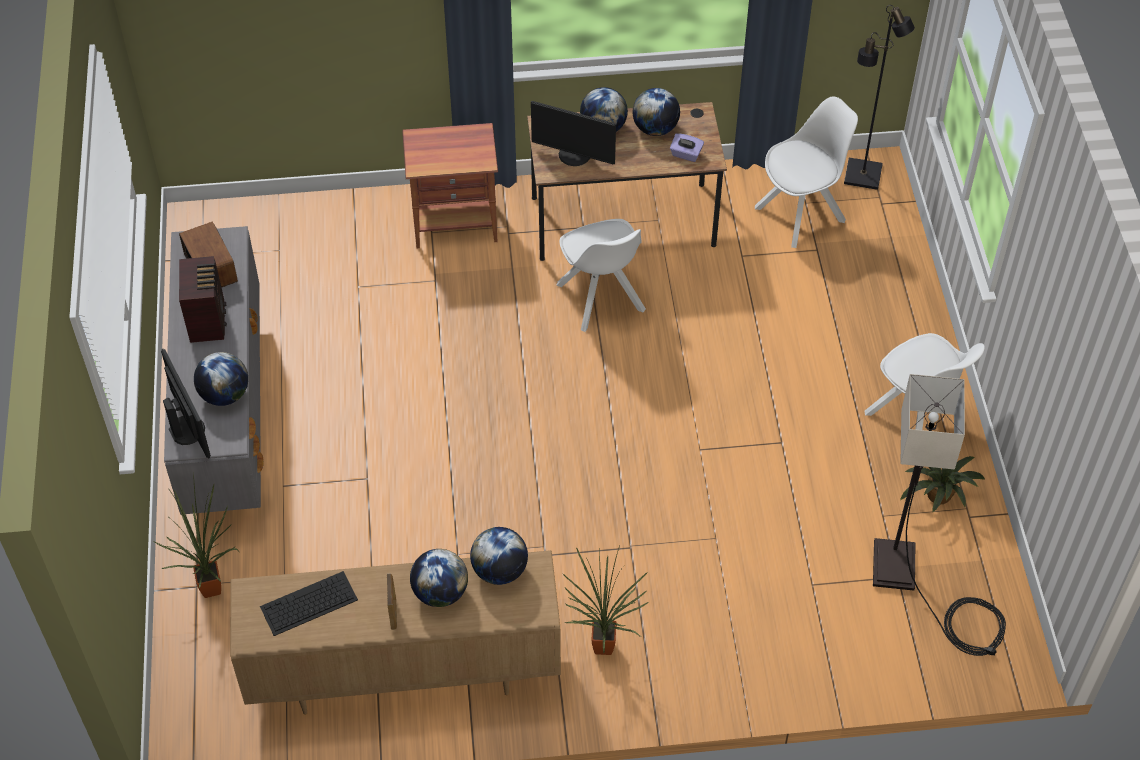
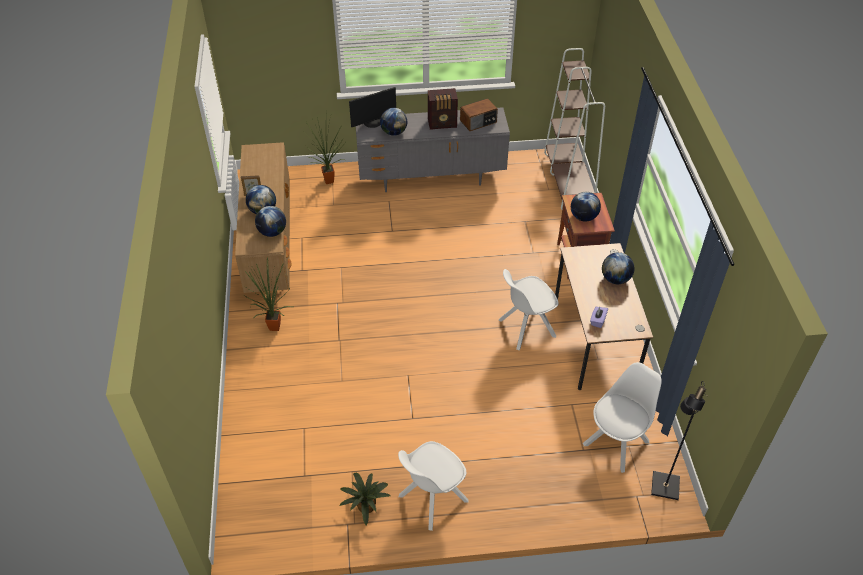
camera: 90 degrees right, 5 degrees down
keyboard [260,571,358,636] -> none
monitor [531,101,616,166] -> none
globe [633,88,680,136] -> globe moved to [571,192,601,221]
white chair [755,97,858,248] -> white chair turned 105 degrees counterclockwise [583,362,662,473]
floor lamp [873,374,1006,656] -> none
none -> brown clothes rack [544,48,605,210]

